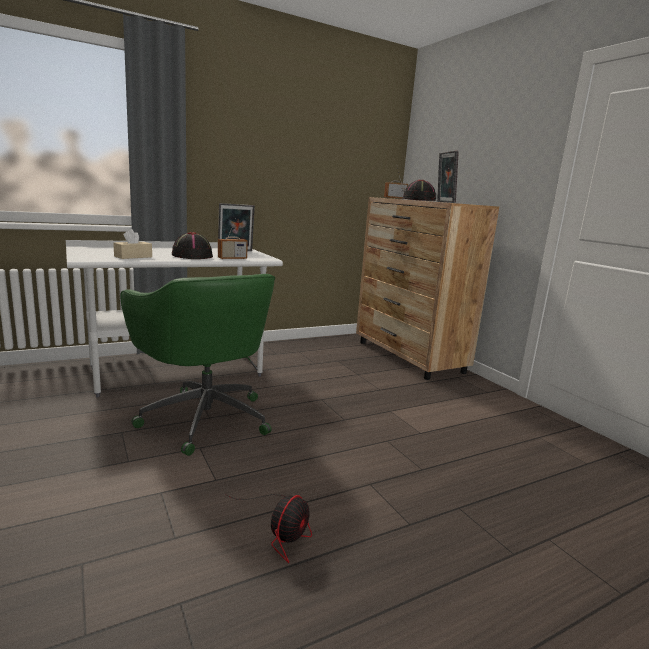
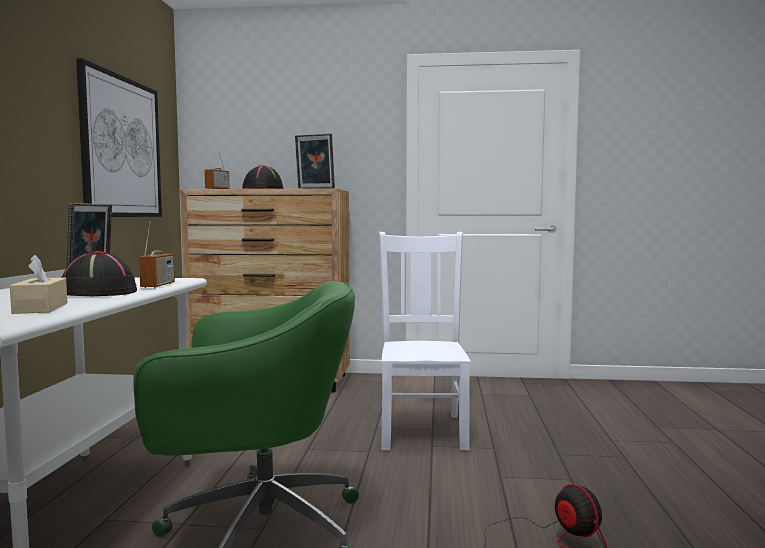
camera: 55 degrees left, 10 degrees down
none -> picture [76,58,162,217]
none -> white chair [379,232,471,451]

